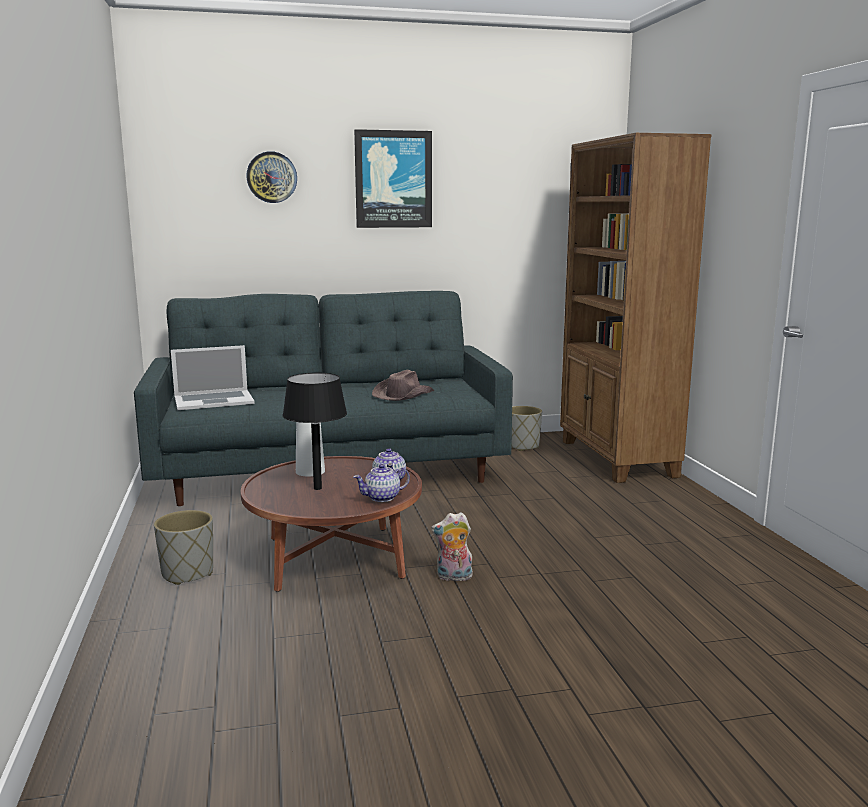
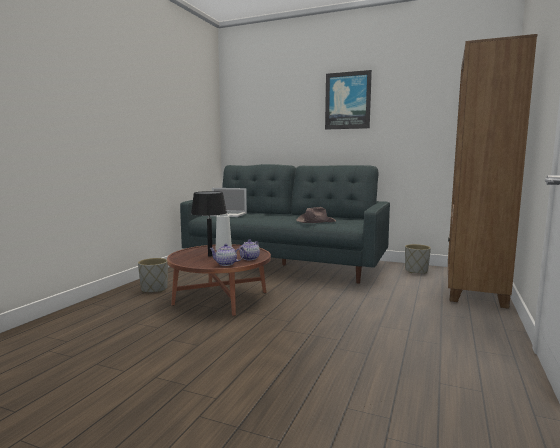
camera: 35 degrees right, 5 degrees down
wall clock [246,151,297,203] -> none
plush toy [431,512,473,581] -> none

